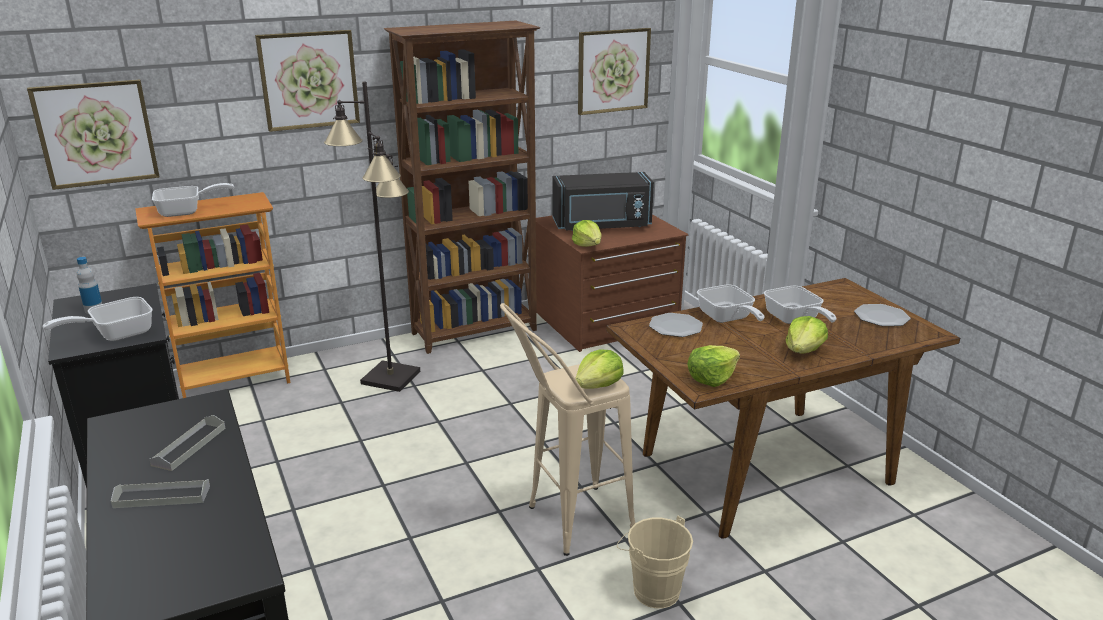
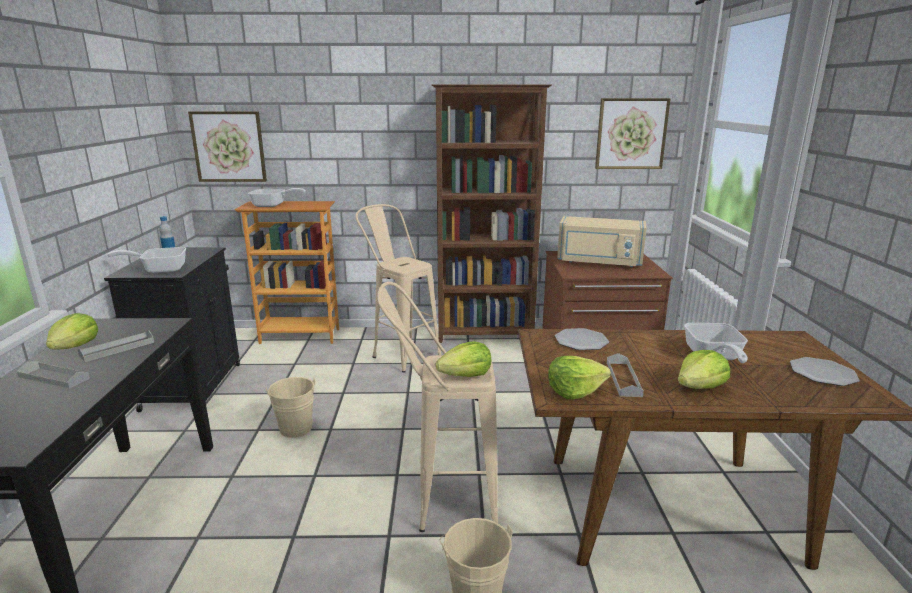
camera: 25 degrees right, 5 degrees down
picture [255,30,360,132] -> none
black floor lamp [324,81,420,392] -> beige stool [355,204,441,372]
black microwave [553,172,654,231] -> beige microwave [557,216,647,267]
lettuce [572,220,602,247] -> lettuce moved to [46,313,98,349]
frying pan [697,284,765,323] -> none
none -> beige bucket [266,377,316,438]
none -> grey tray [607,353,644,397]

